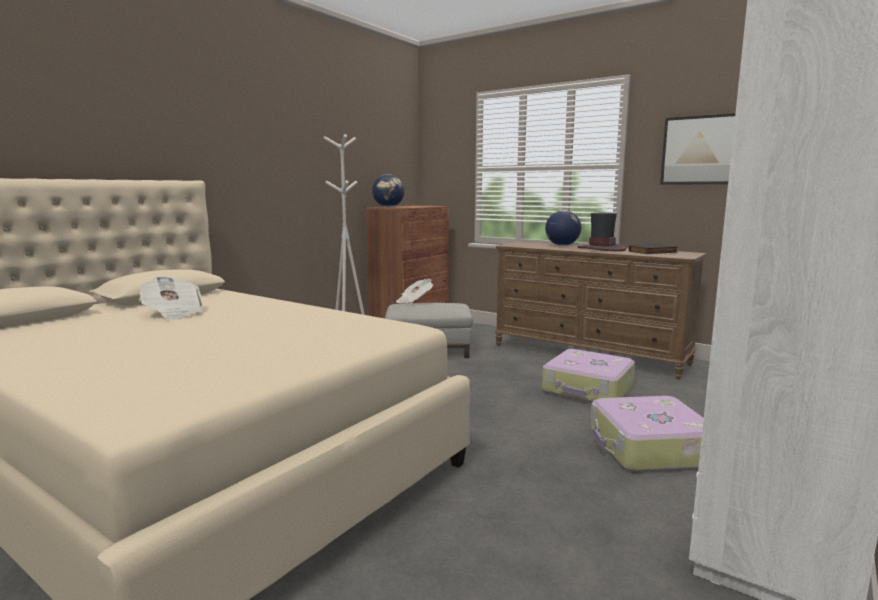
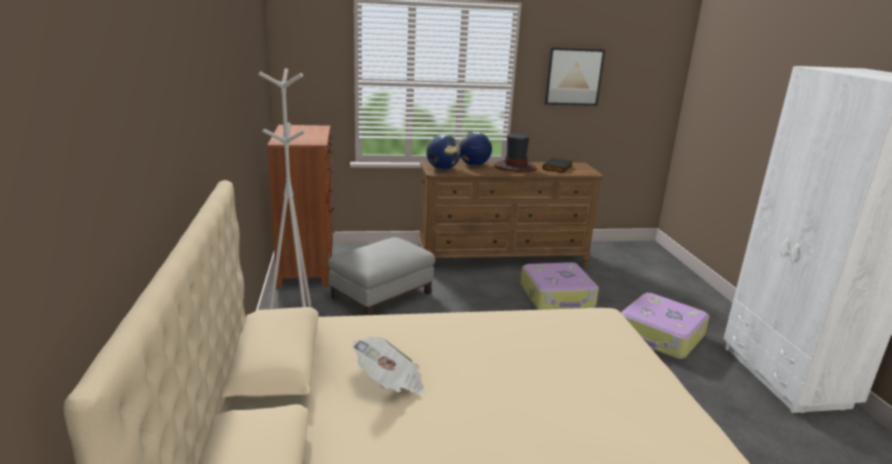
camera: 45 degrees left, 10 degrees up
globe [372,174,405,207] -> globe moved to [426,135,461,170]
newspaper [396,279,433,303] -> none

